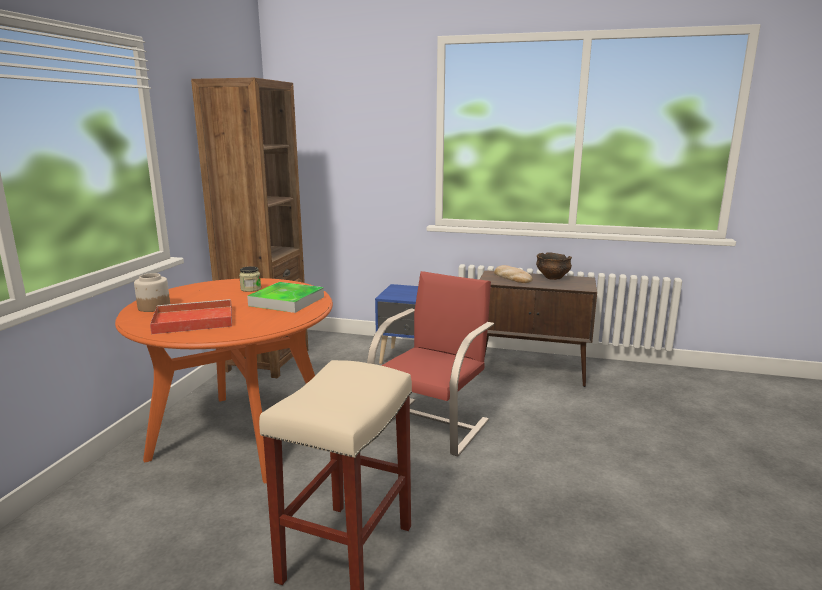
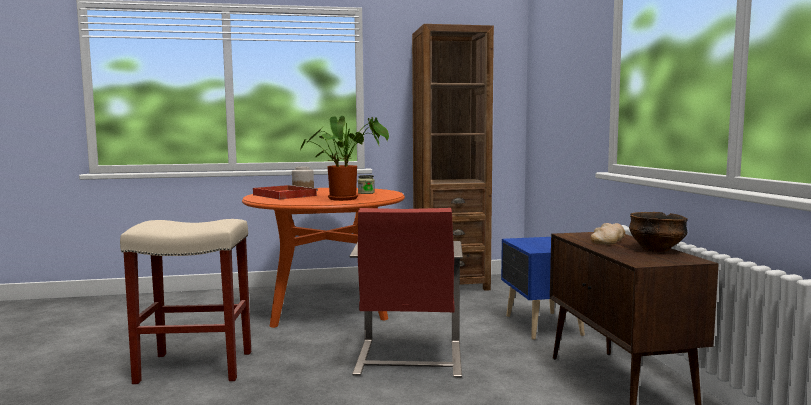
camera: 65 degrees right, 10 degrees down
tray [247,282,324,313] -> potted plant [300,116,389,201]
red chair [367,271,494,457] -> red chair turned 90 degrees clockwise [350,208,463,378]

